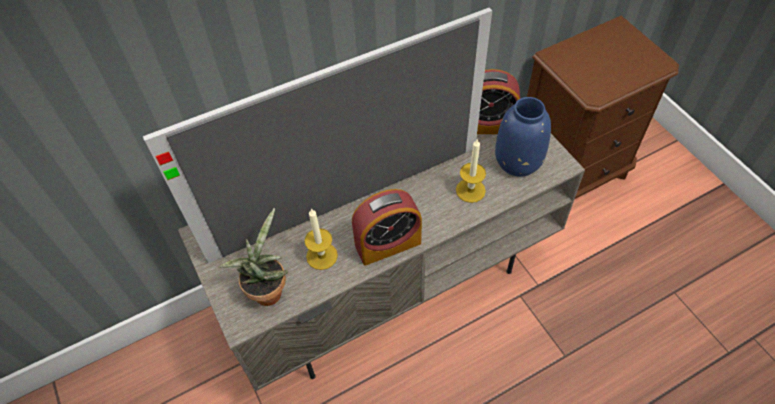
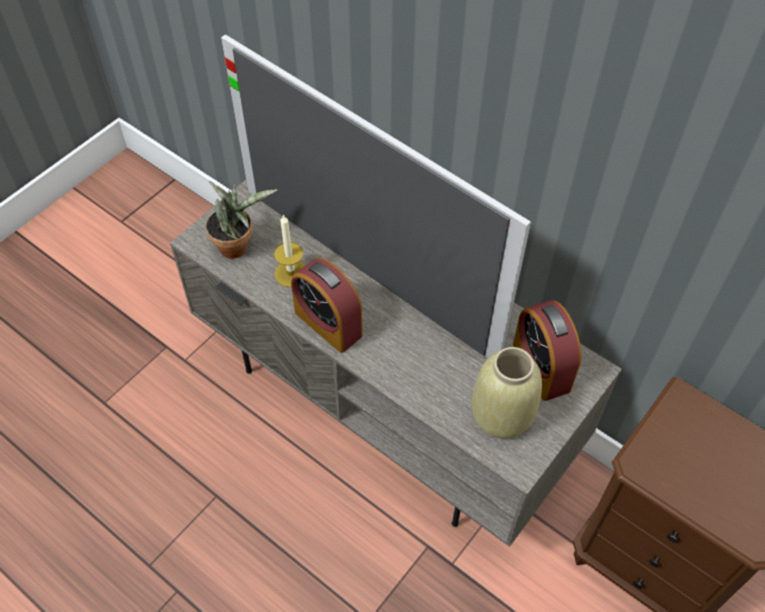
camera: 65 degrees right, 0 degrees up
candle [456,138,486,203] -> none
blue vase [495,97,551,177] -> beige vase [472,347,542,438]

